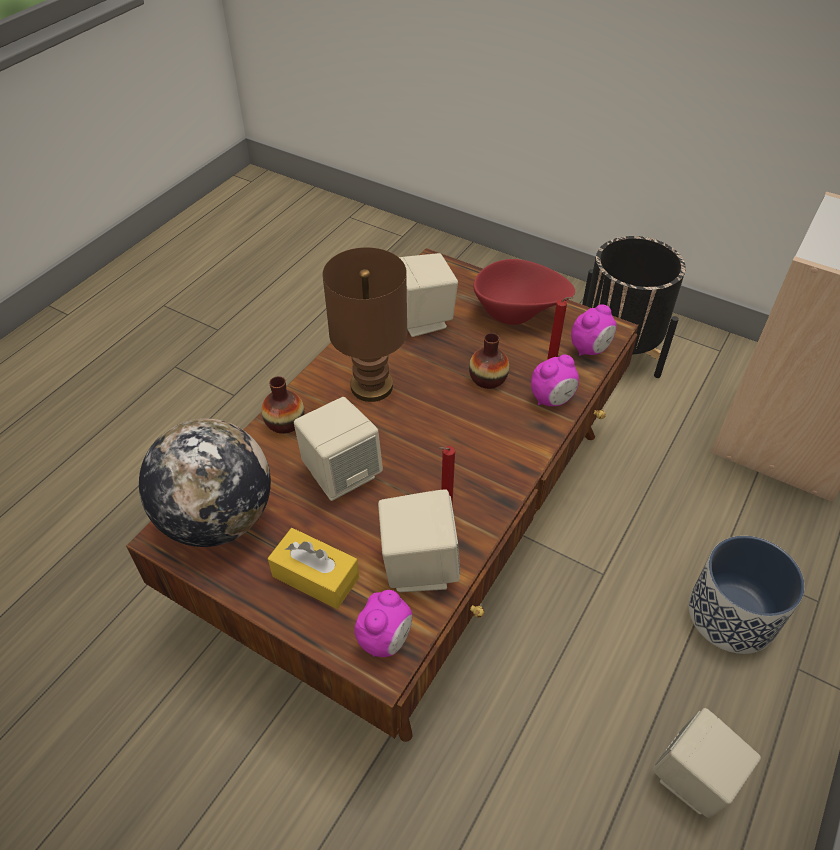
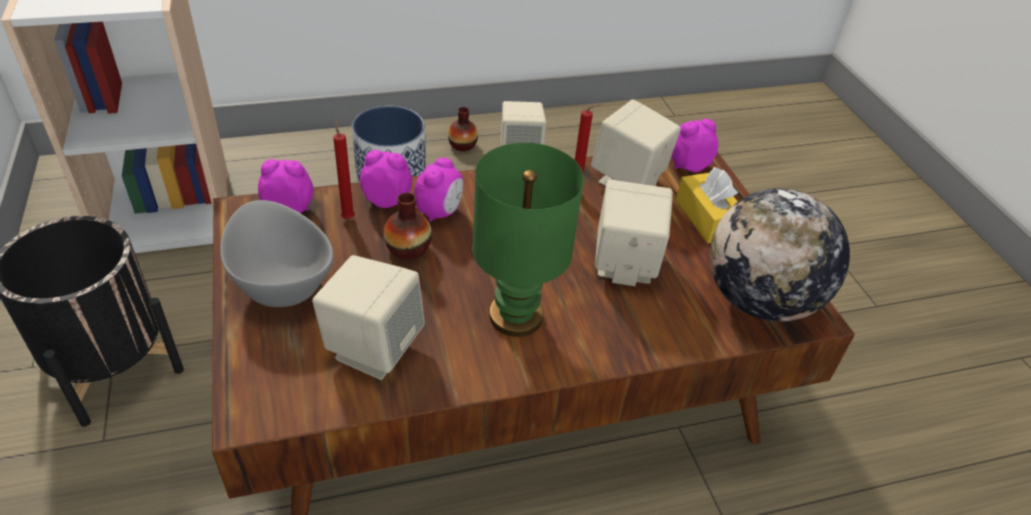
camera: 140 degrees left, 5 degrees down
vase [261,376,304,434] -> vase moved to [448,107,478,151]
brown table lamp [322,247,407,402] -> green table lamp [472,143,584,337]
red bowl [474,259,575,325] -> grey bowl [220,200,334,307]
none -> alarm clock [414,158,463,222]

